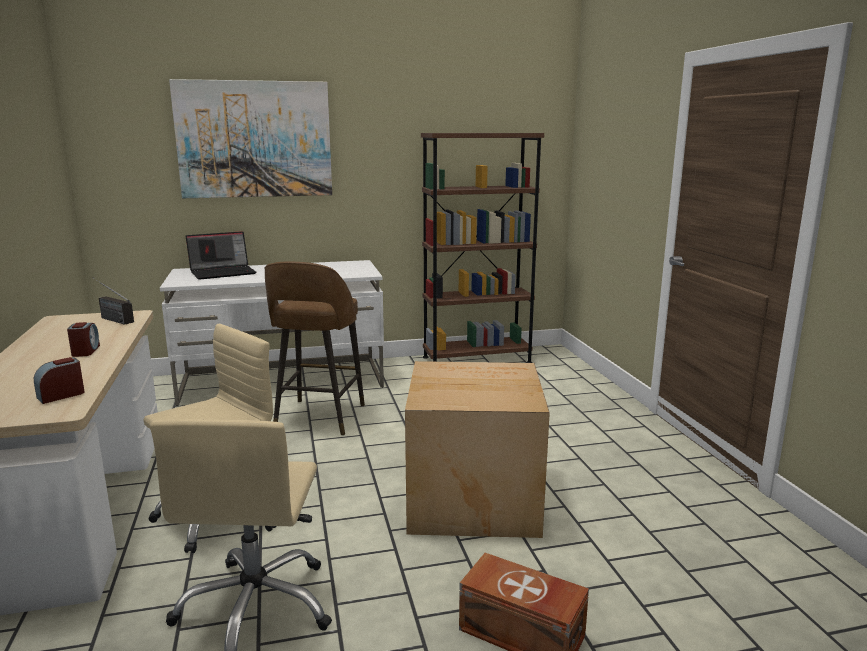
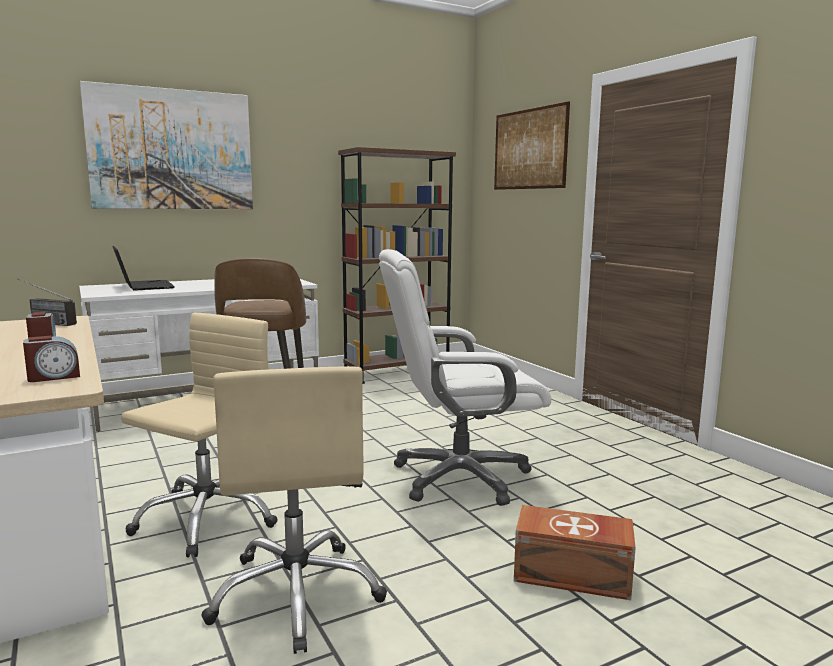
camera: 15 degrees left, 5 degrees down
alarm clock [34,357,85,404] -> alarm clock turned 150 degrees counterclockwise [23,336,80,382]
laptop [185,231,256,280] -> laptop turned 75 degrees counterclockwise [112,246,175,291]
cardboard box [405,361,550,538] -> white office chair [379,249,551,506]
none -> picture [494,101,570,190]

